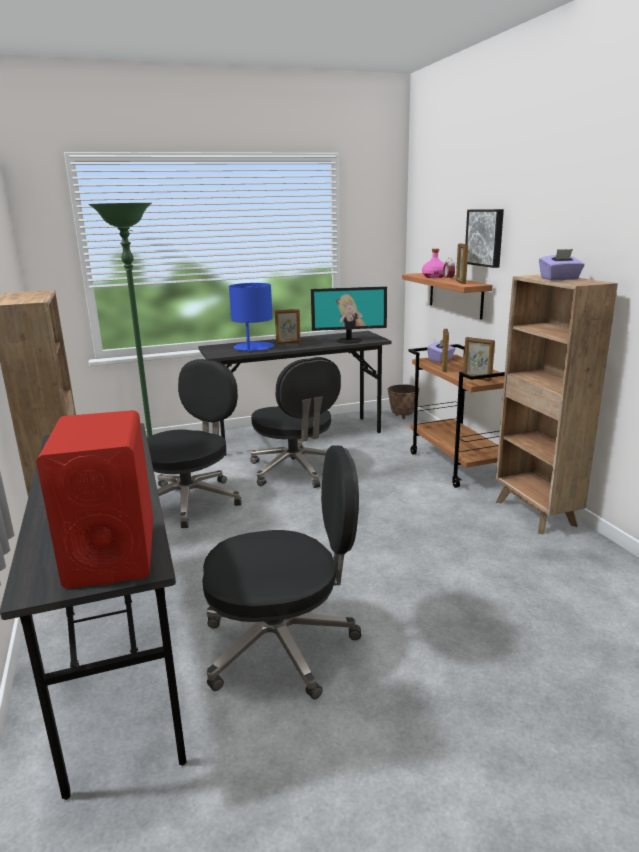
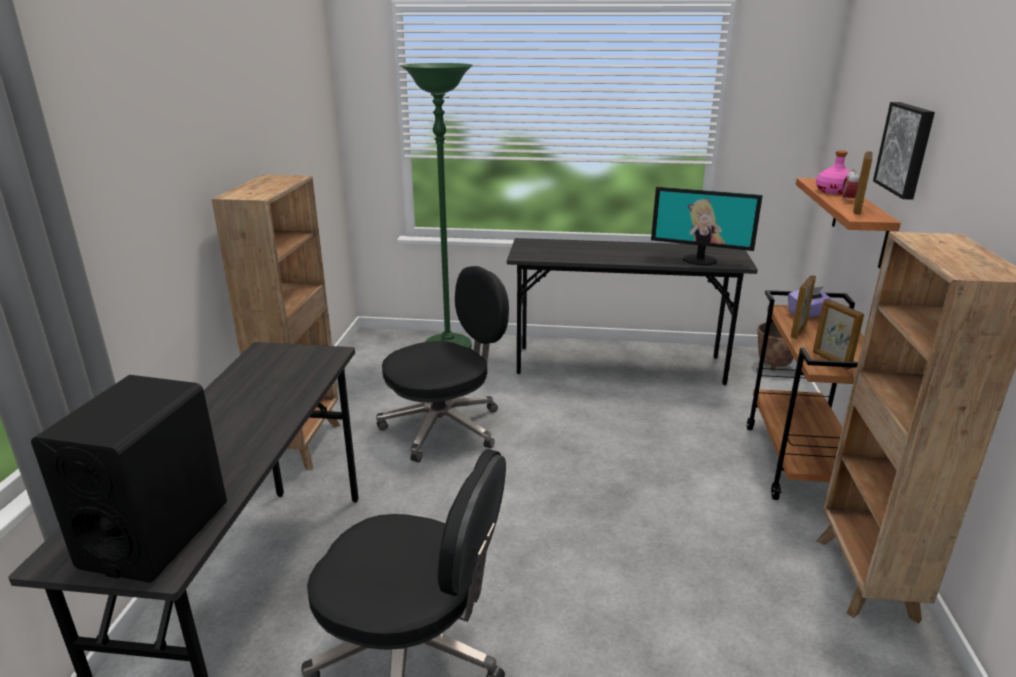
camera: 25 degrees right, 5 degrees up
red speaker [36,410,153,589] -> black speaker [31,375,227,583]
blue table lamp [229,283,274,352] -> none
black office chair [250,357,341,488] -> none
picture frame [275,309,300,344] -> none
purple tissue box [539,249,585,281] -> none

